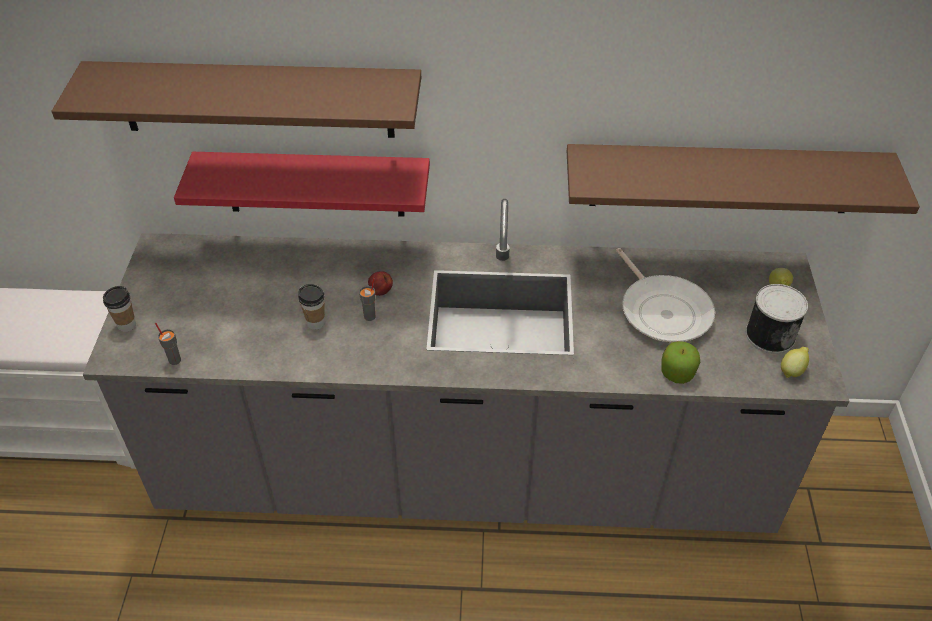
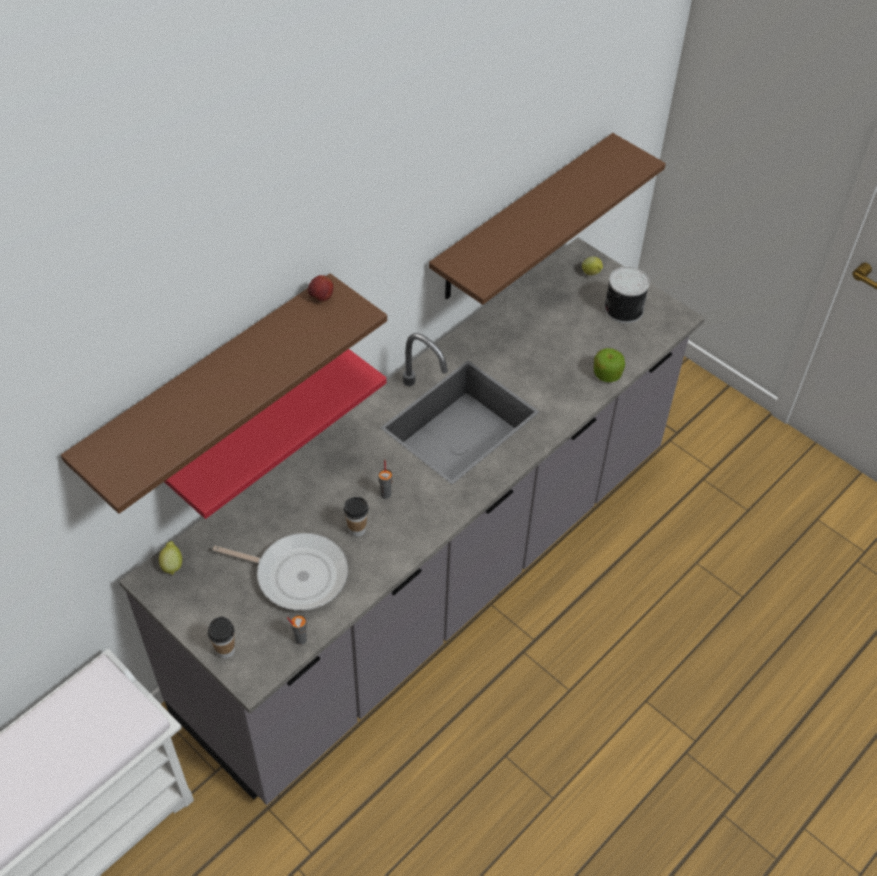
camera: 50 degrees left, 5 degrees up
apple [368,271,393,296] -> apple moved to [308,275,333,302]
frying pan [616,248,715,342] -> frying pan moved to [213,533,348,610]
lemon [781,347,809,378] -> lemon moved to [159,541,182,575]

